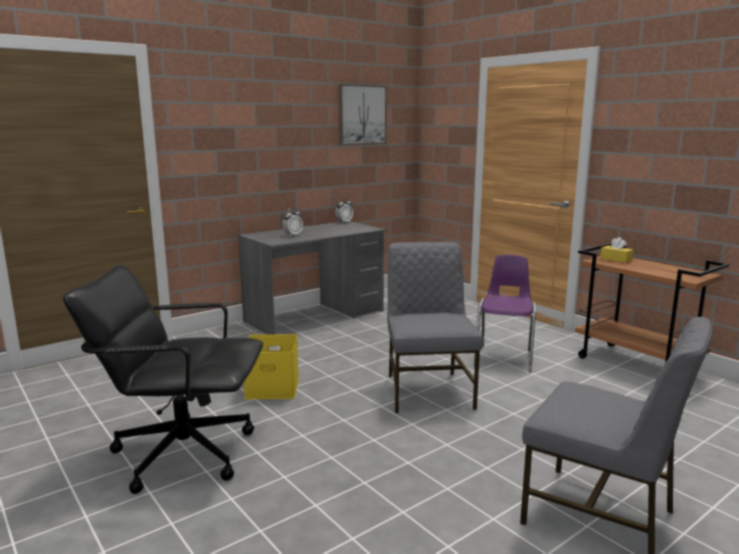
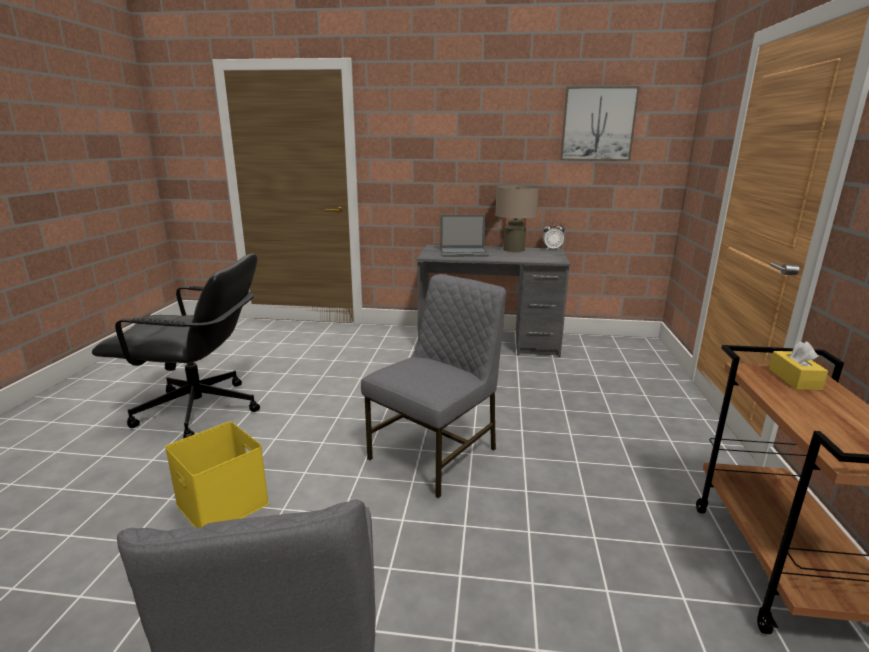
camera: 45 degrees right, 5 degrees up
black office chair [63,264,263,494] -> black office chair turned 135 degrees clockwise [92,253,260,438]
yellow storage box [244,334,299,399] -> yellow storage box moved to [165,422,269,528]
alarm clock [282,208,303,236] -> laptop [440,215,489,257]
purple chair [474,255,536,373] -> none
none -> beige table lamp [495,185,539,252]

